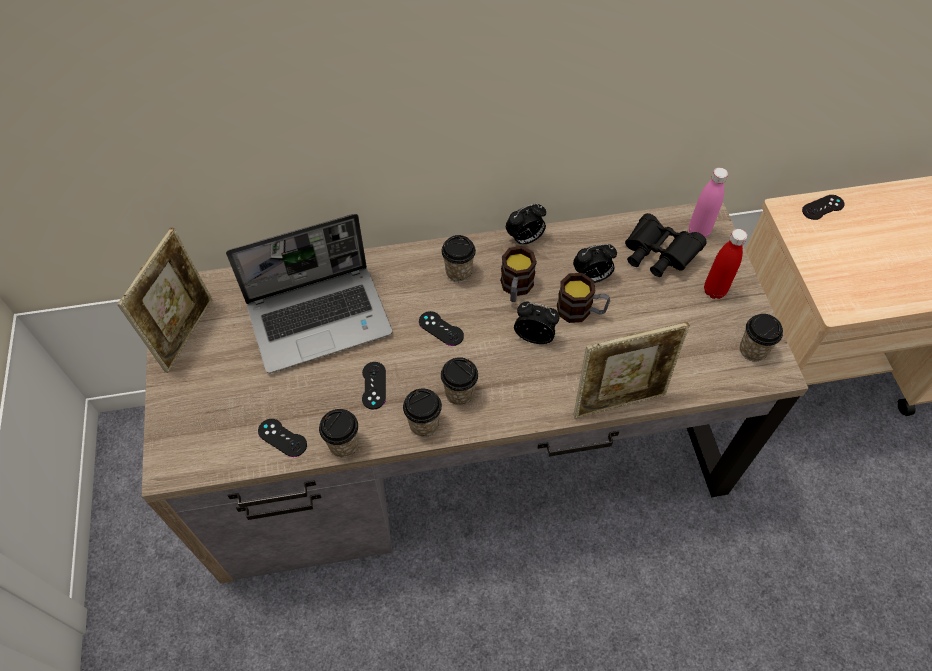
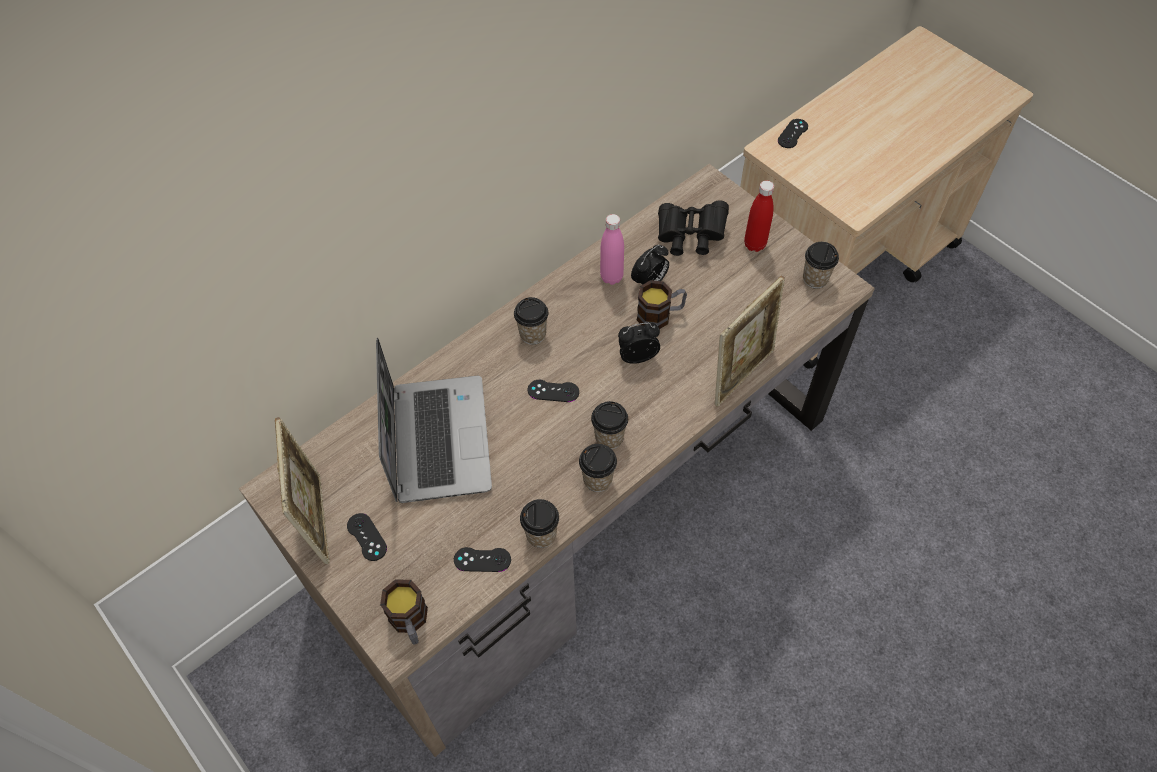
camera: 30 degrees left, 0 degrees up
laptop [226,214,393,373] -> laptop turned 45 degrees counterclockwise [376,338,492,503]
black game controller [362,362,386,410] -> black game controller moved to [347,513,387,561]
mug [500,246,537,302] -> mug moved to [380,579,428,645]
alarm clock [506,203,546,245] -> none
pink bottle [689,167,728,238] -> pink bottle moved to [600,214,624,285]

